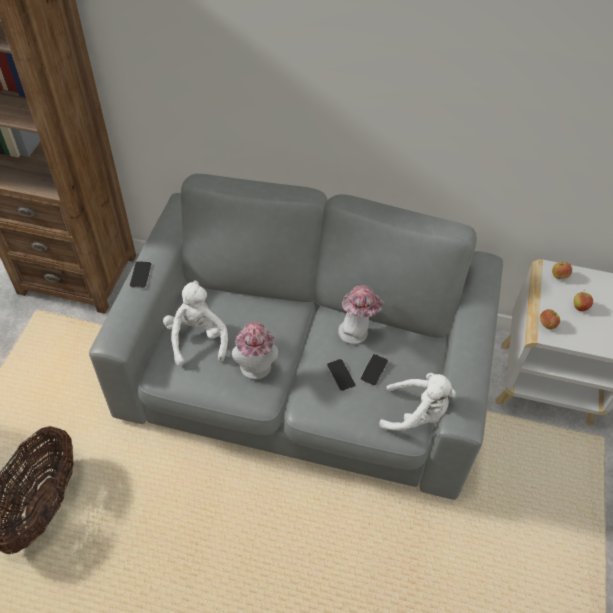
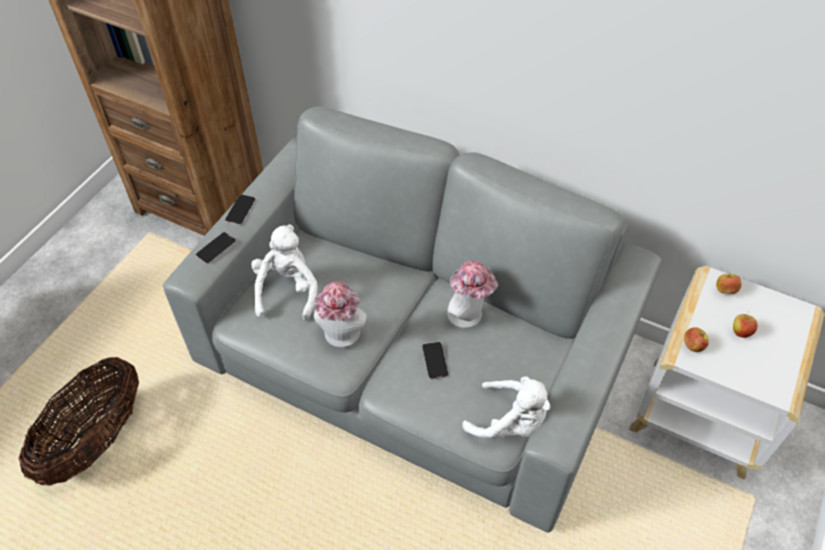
camera: 15 degrees right, 0 degrees up
phone [360,354,388,386] -> phone moved to [195,232,236,264]

